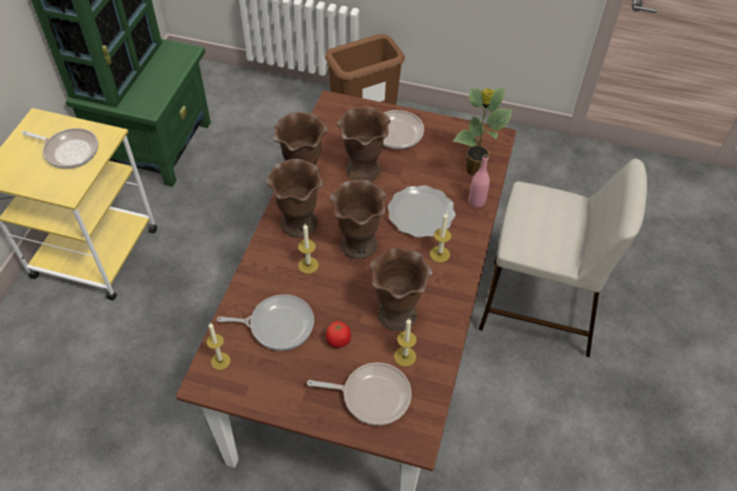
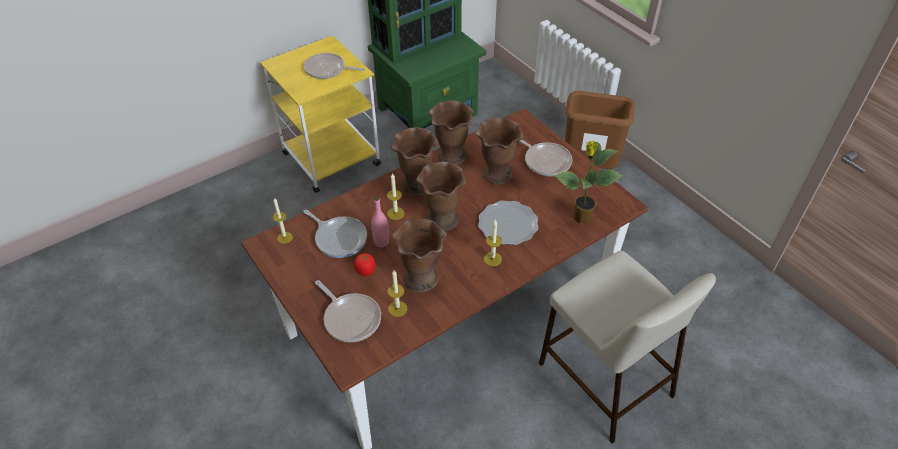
camera: 40 degrees right, 5 degrees down
frying pan [22,128,98,169] -> frying pan turned 135 degrees clockwise [304,53,365,79]
pink bottle [469,154,490,208] -> pink bottle moved to [371,197,389,247]

